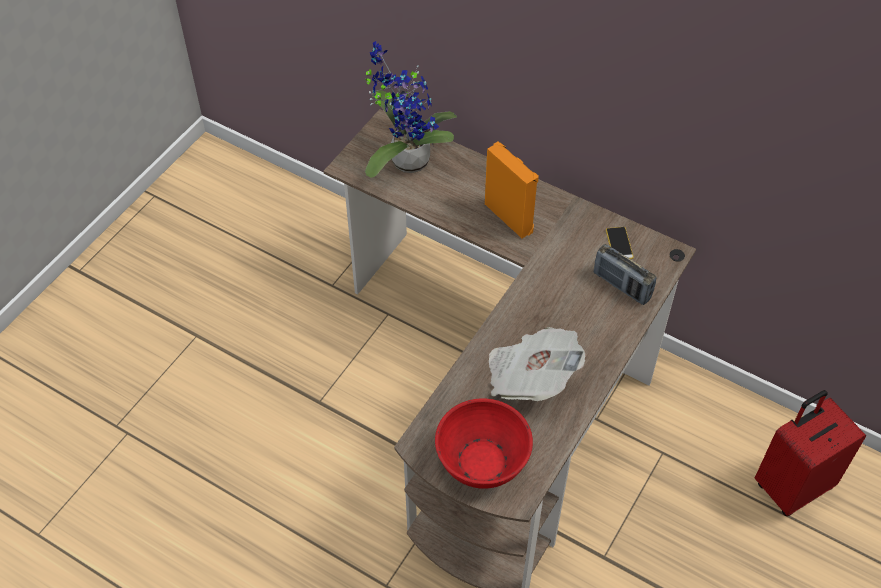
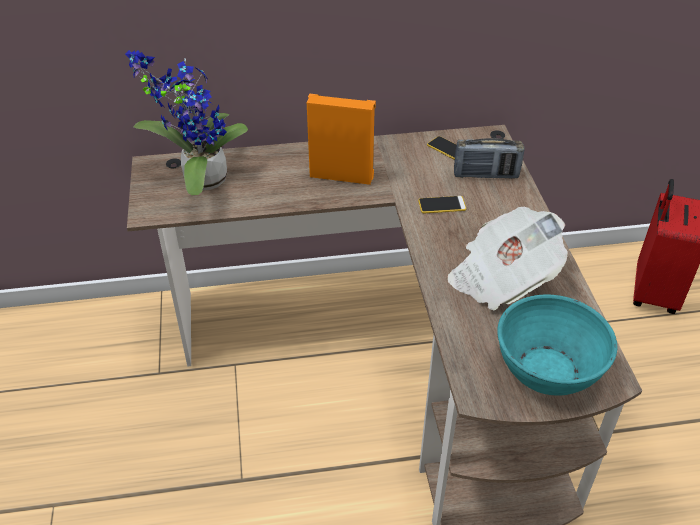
camera: 40 degrees left, 10 degrees down
red bowl [435,398,533,489] -> turquoise bowl [497,294,617,396]
none -> phone [418,196,466,213]

